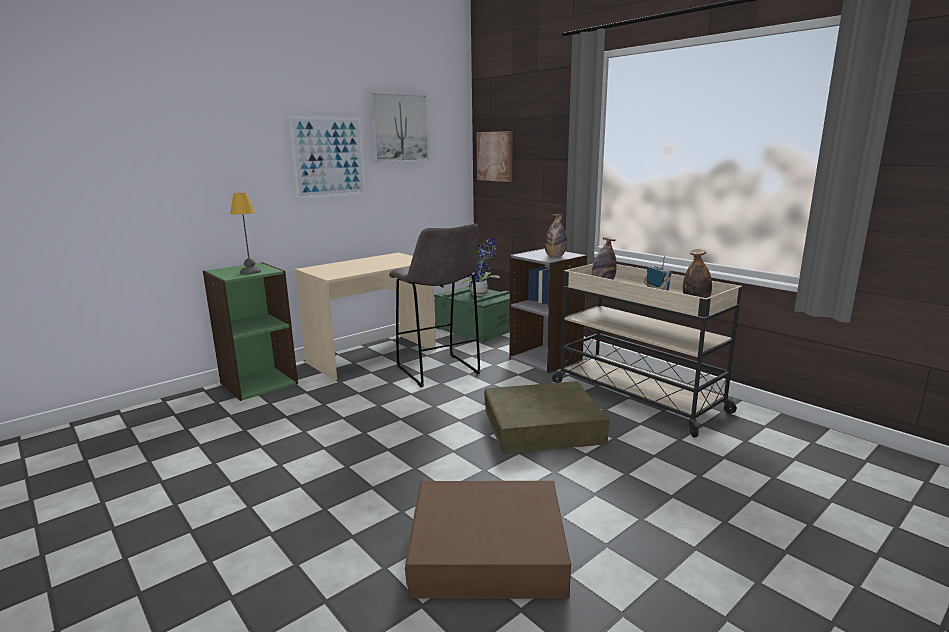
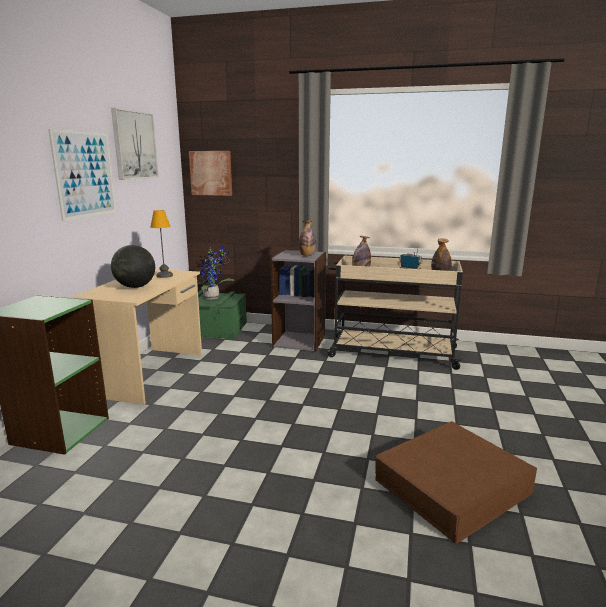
camera: 35 degrees left, 0 degrees up
table lamp [230,192,261,275] -> table lamp moved to [150,210,173,278]
grey stool [389,224,480,387] -> none
brown storage box [484,381,609,454] -> none
none -> globe [111,245,155,288]

